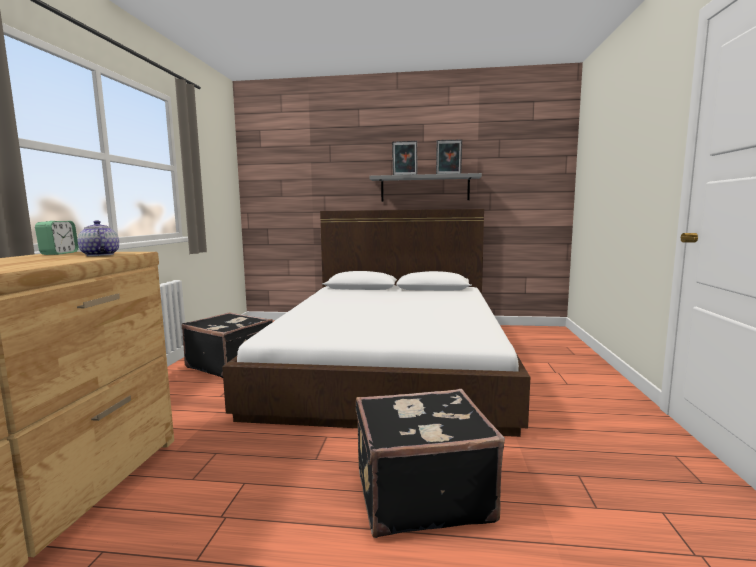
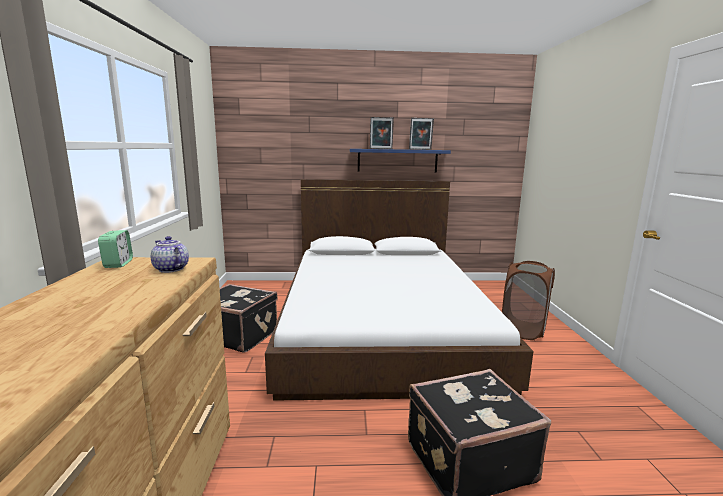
camera: 10 degrees left, 5 degrees up
grey shelf [369,173,482,202] -> blue shelf [350,149,451,173]
none -> brown laundry basket [502,261,555,340]

